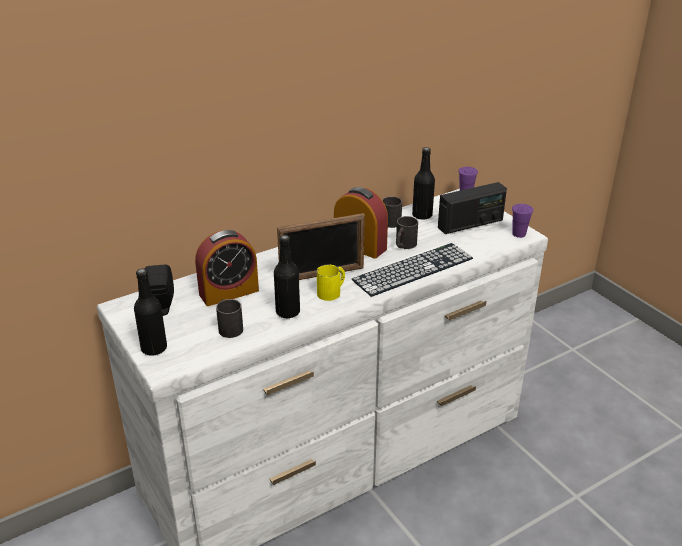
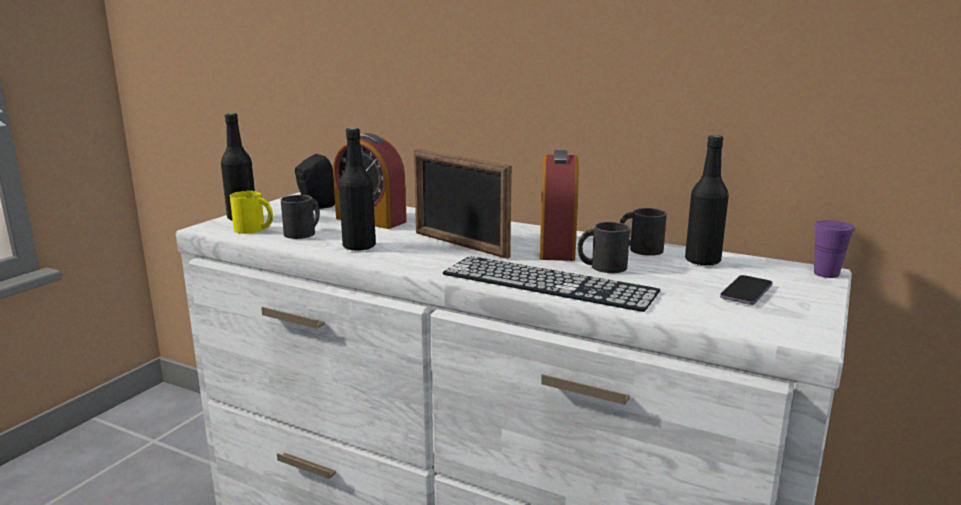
camera: 60 degrees right, 15 degrees down
yellow mug [317,264,345,301] -> yellow mug moved to [230,191,273,234]
radio [438,182,507,234] -> phone [720,275,772,305]
purple cup [512,204,534,238] -> none

